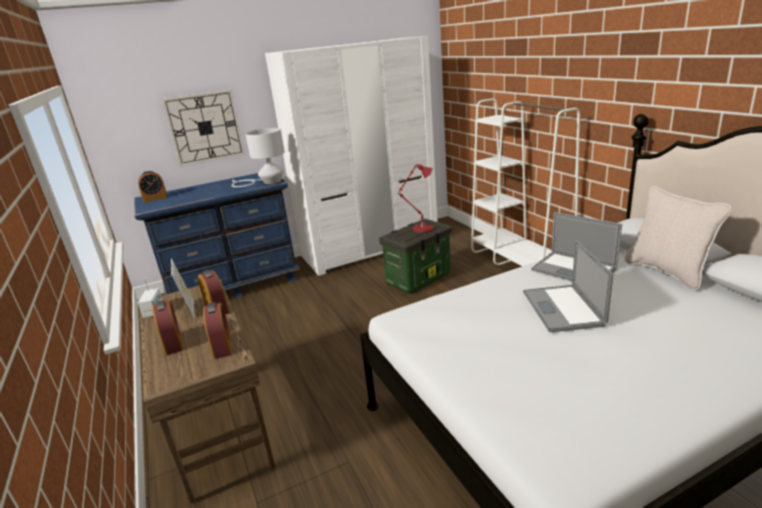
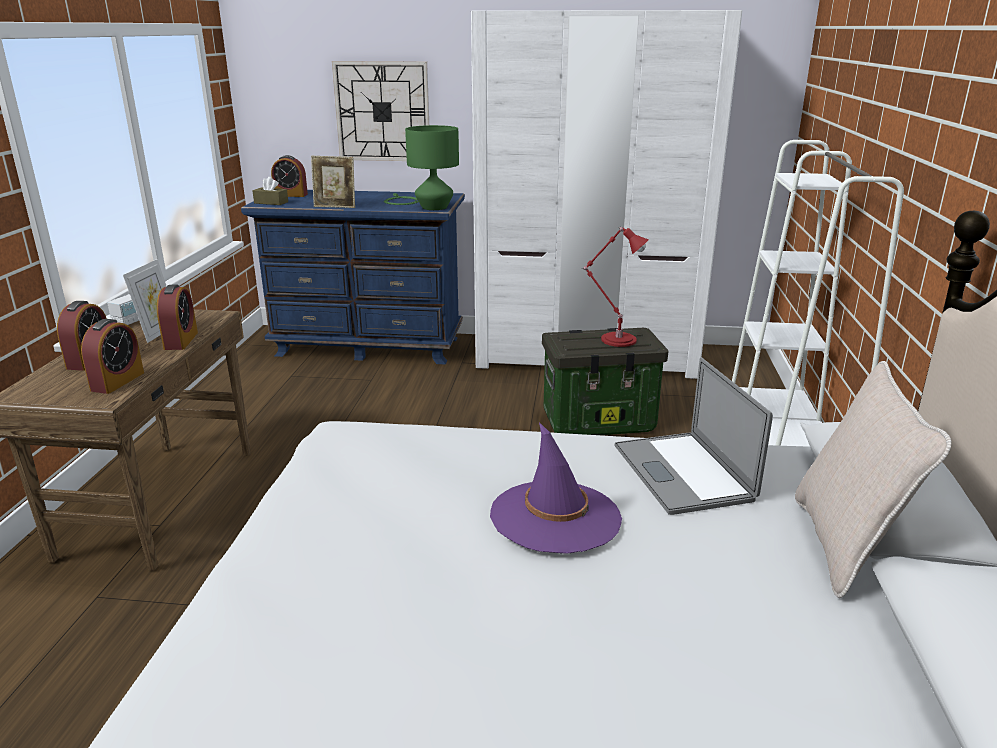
camera: 30 degrees right, 0 degrees up
grey table lamp [231,128,285,187] -> green table lamp [384,125,459,210]
laptop [523,240,613,332] -> purple hat [490,422,622,554]
none -> brown tissue box [253,177,288,205]
none -> picture frame [311,156,355,208]

